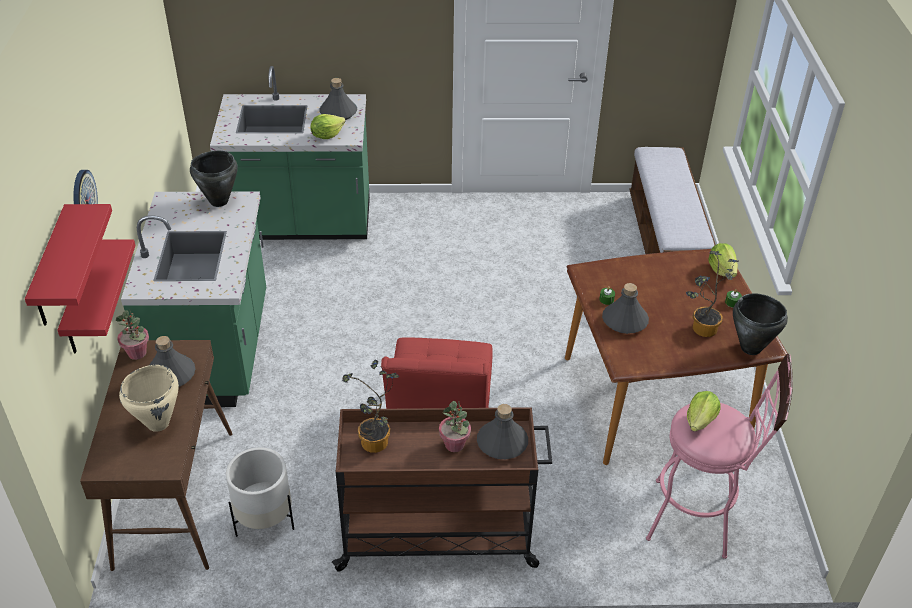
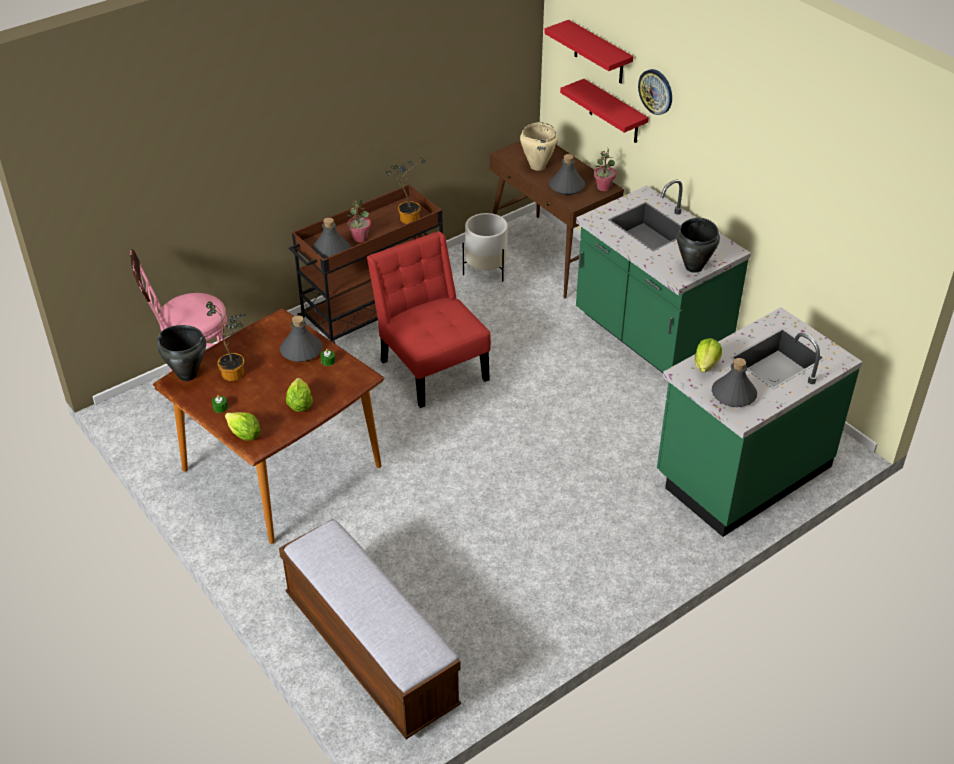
camera: 145 degrees right, 0 degrees up
lettuce [687,391,721,432] -> lettuce moved to [286,378,313,412]

